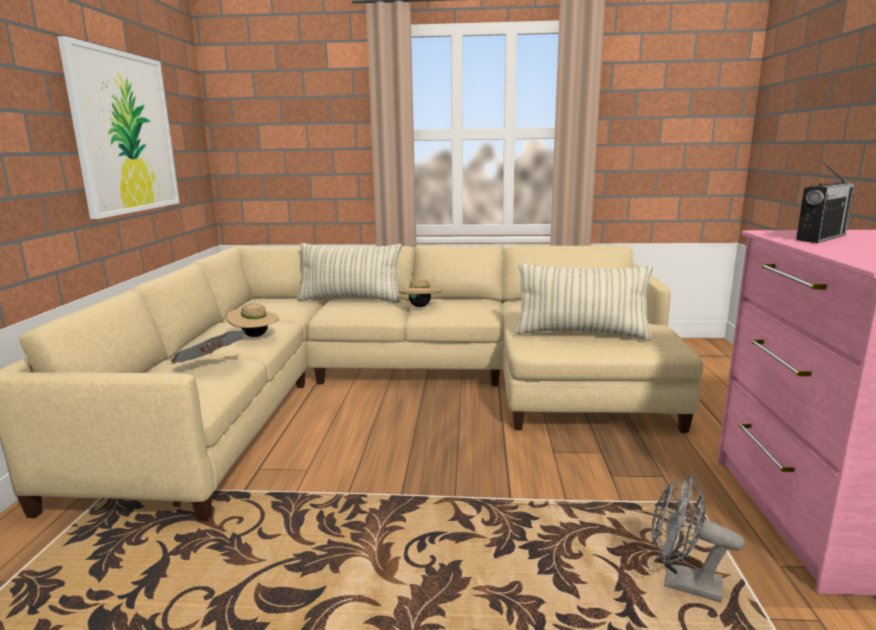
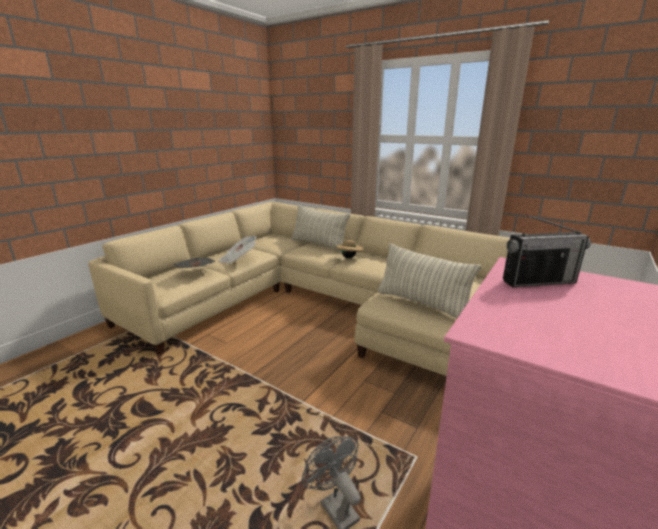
camera: 30 degrees right, 5 degrees up
picture [58,36,180,219] -> none
beige hat [226,303,279,337] -> newspaper [219,236,257,264]

